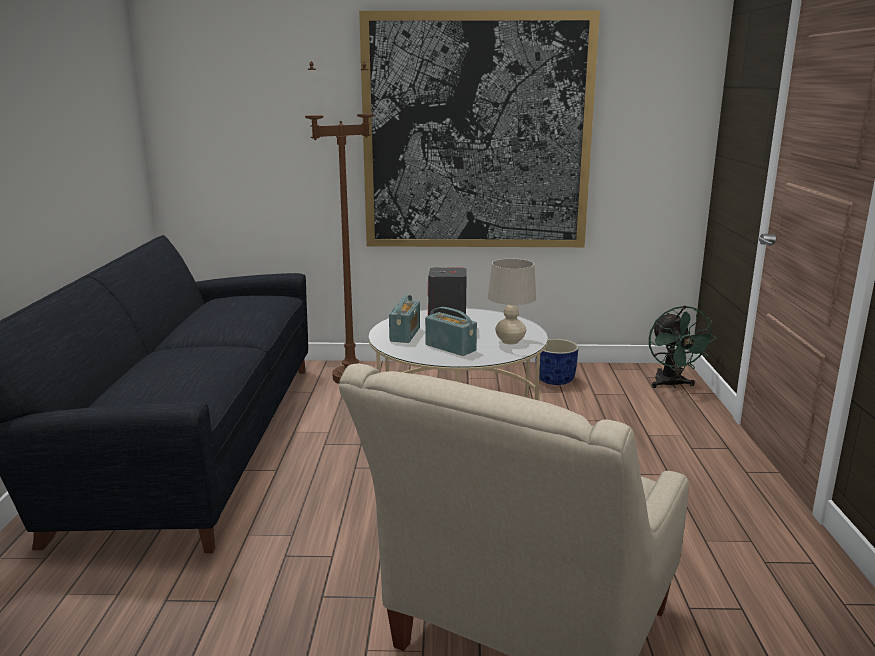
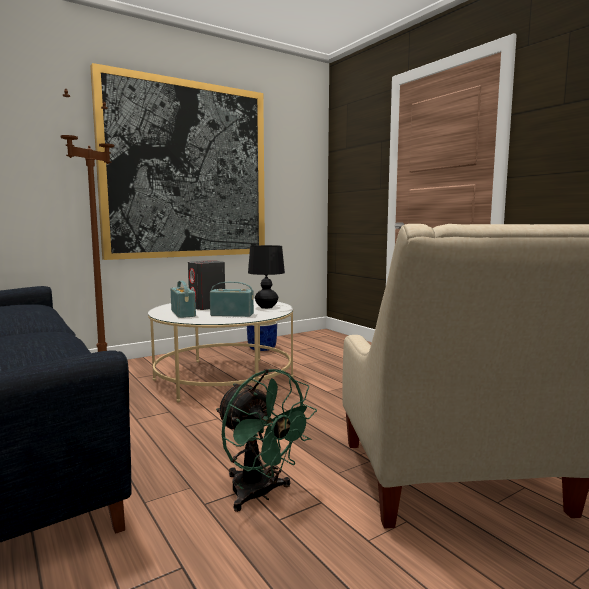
camera: 35 degrees left, 10 degrees down
beige table lamp [488,259,536,345] -> black table lamp [248,245,285,309]
green fan [649,306,717,388] -> green fan moved to [216,369,317,512]

